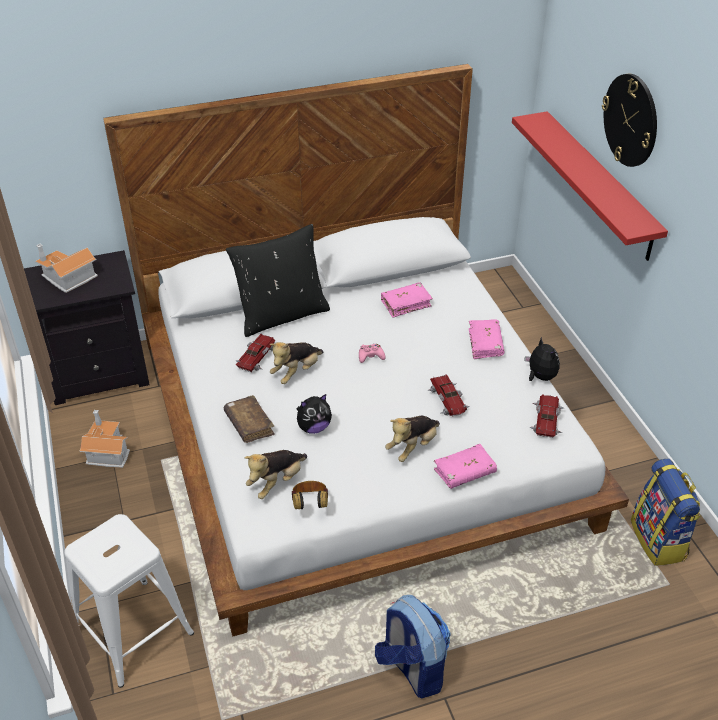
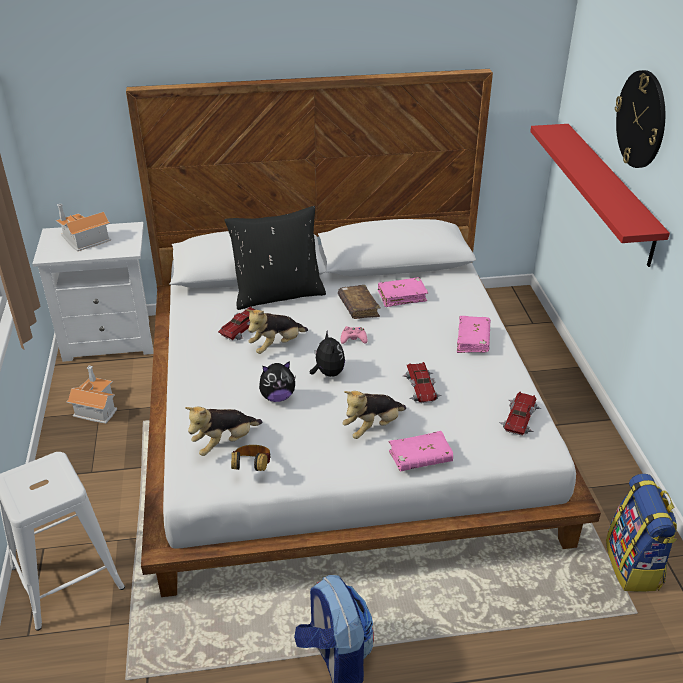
camera: 10 degrees right, 5 degrees down
black nightstand [24,250,150,405] -> white nightstand [33,222,154,362]
brown book [224,395,275,443] -> brown book moved to [338,285,381,319]
plush toy [525,337,560,381] -> plush toy moved to [310,330,345,377]

